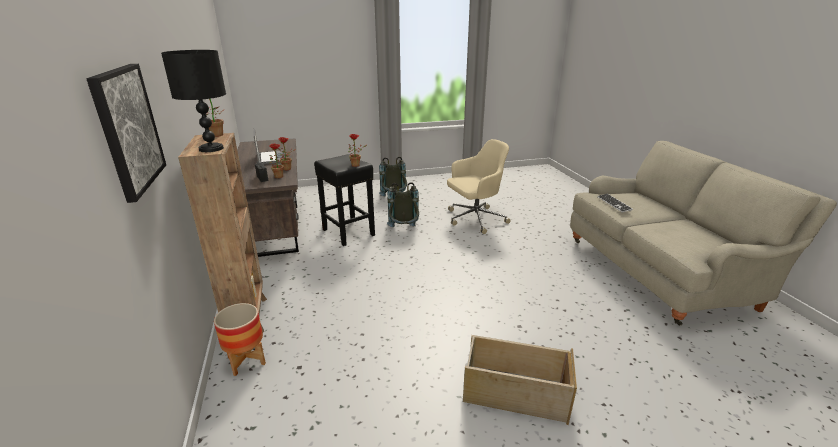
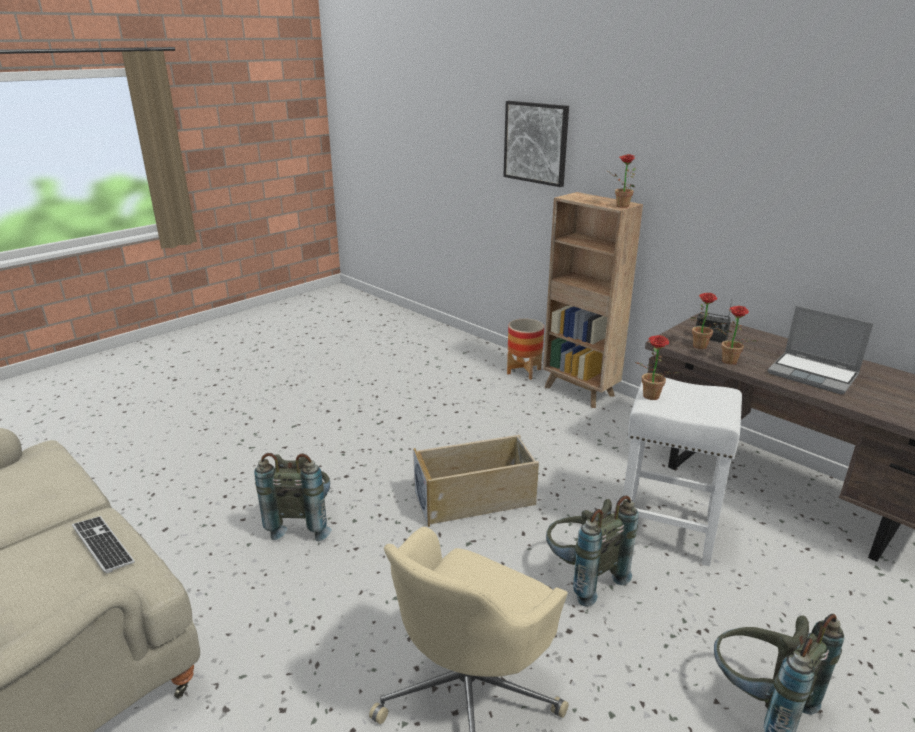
camera: 150 degrees right, 0 degrees up
black table lamp [161,50,226,152] -> none
black stool [314,154,375,246] -> white stool [621,377,742,566]
beige storage box [463,335,577,425] -> beige storage box moved to [413,435,539,527]
none -> grey backpack [254,453,331,541]

